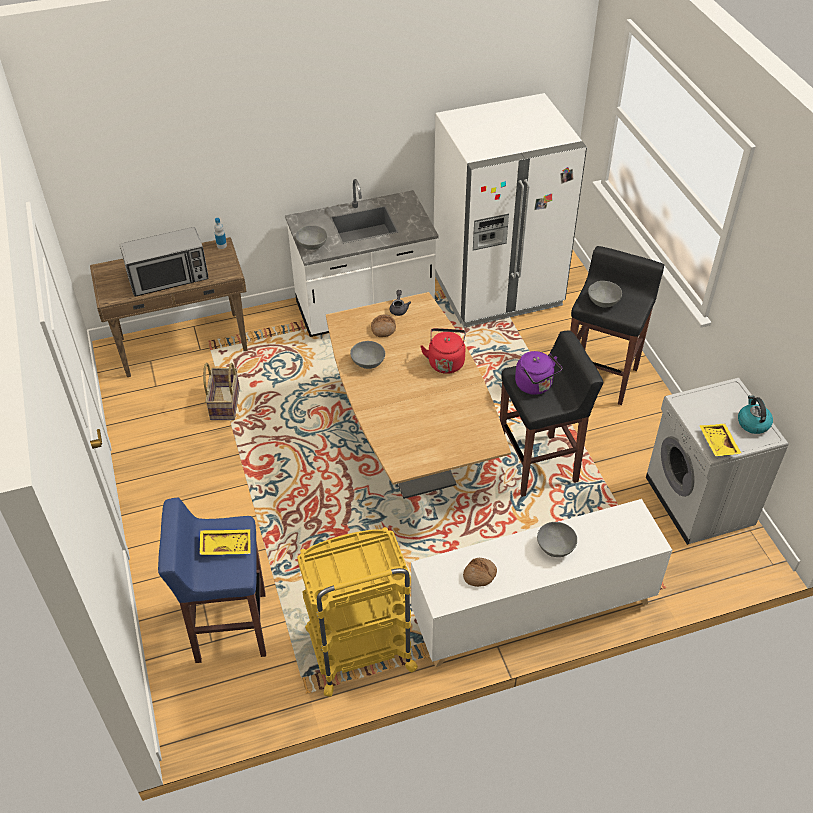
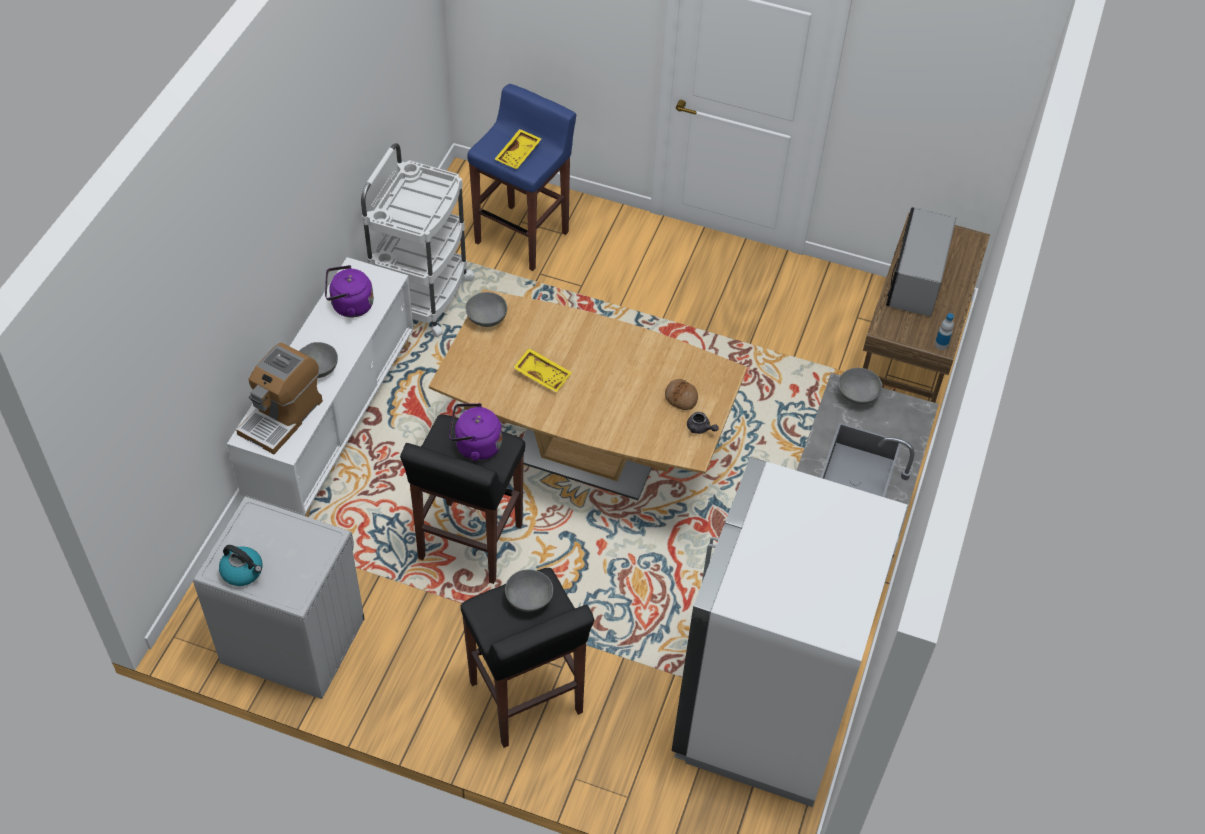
camera: 125 degrees right, 5 degrees up
basket [203,363,240,420] -> none
yellow cart [297,527,418,697] -> white cart [361,143,475,337]
grey bowl [350,341,385,369] -> grey bowl moved to [466,292,507,327]
red kettle [420,328,466,374] -> none
bread [463,558,497,587] -> purple kettle [325,265,374,318]
yellow tray [699,424,742,456] -> yellow tray moved to [513,348,572,393]
none -> coffee machine [236,343,323,454]

